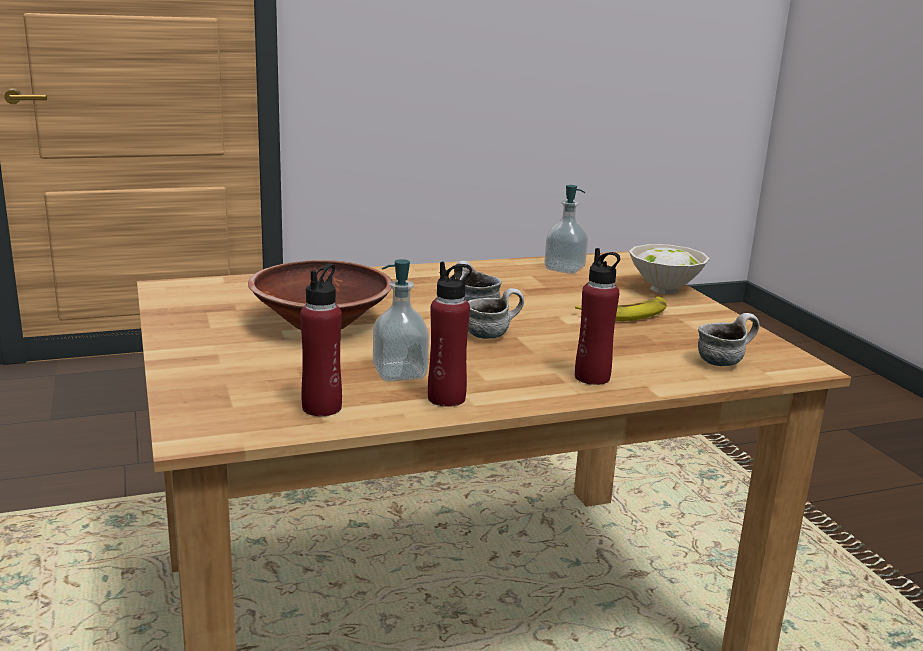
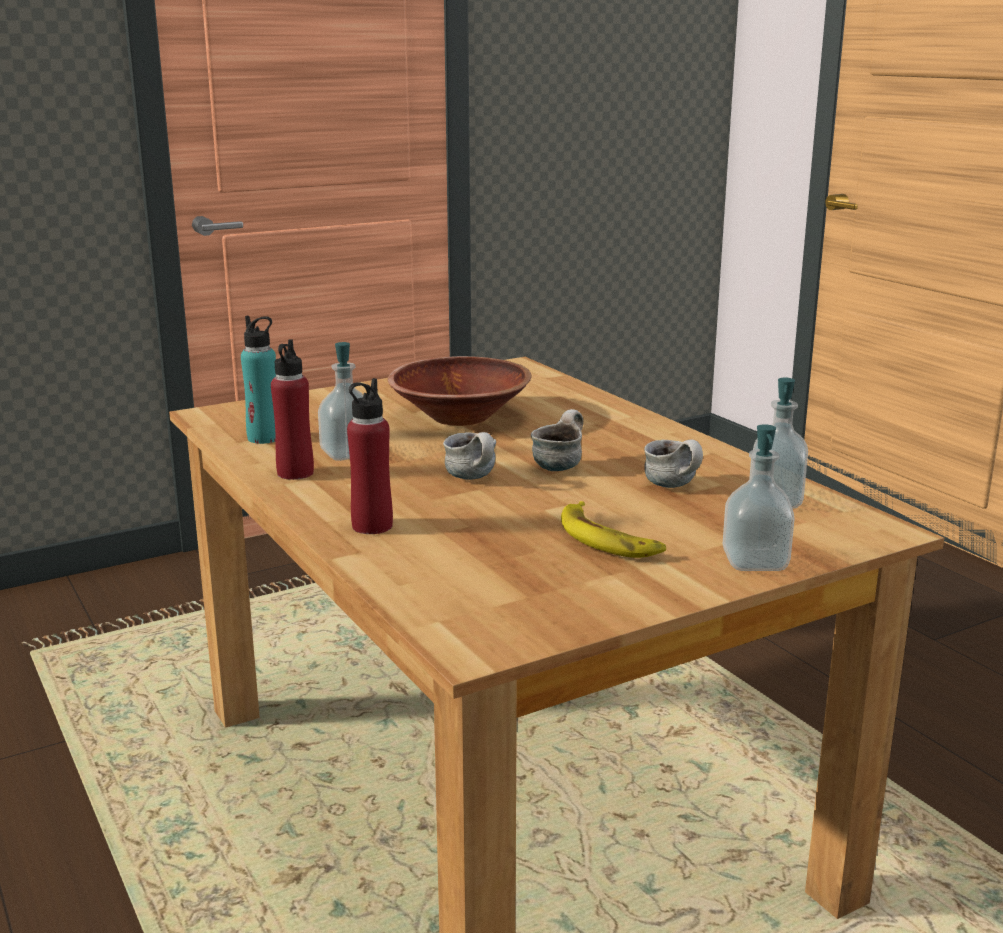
camera: 80 degrees right, 0 degrees up
red bottle [300,264,342,416] -> turquoise bottle [241,316,276,444]
white bowl [629,244,710,294] -> soap dispenser [723,424,795,571]
mug [698,313,760,366] -> mug moved to [644,440,703,488]

